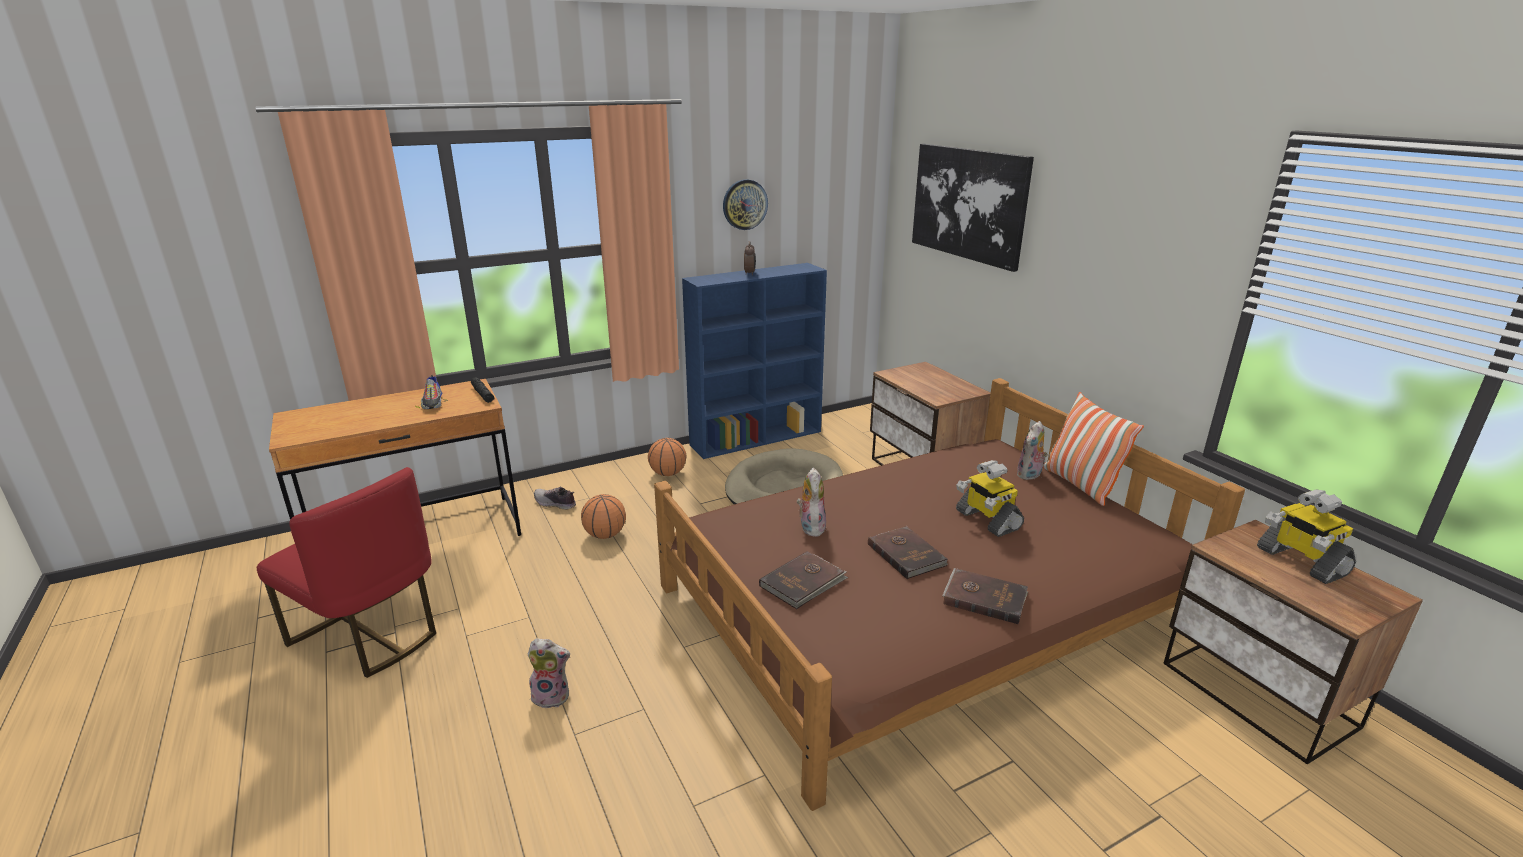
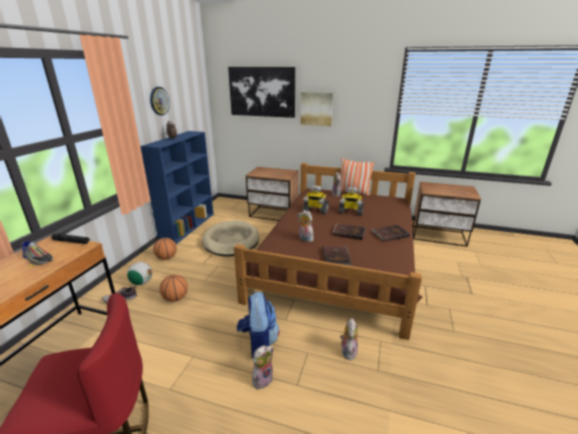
camera: 45 degrees left, 0 degrees up
toy robot [1257,489,1356,584] -> toy robot moved to [303,185,329,214]
none -> football [127,262,152,285]
none -> backpack [237,292,279,359]
none -> picture [301,92,333,126]
none -> plush toy [340,318,358,360]

